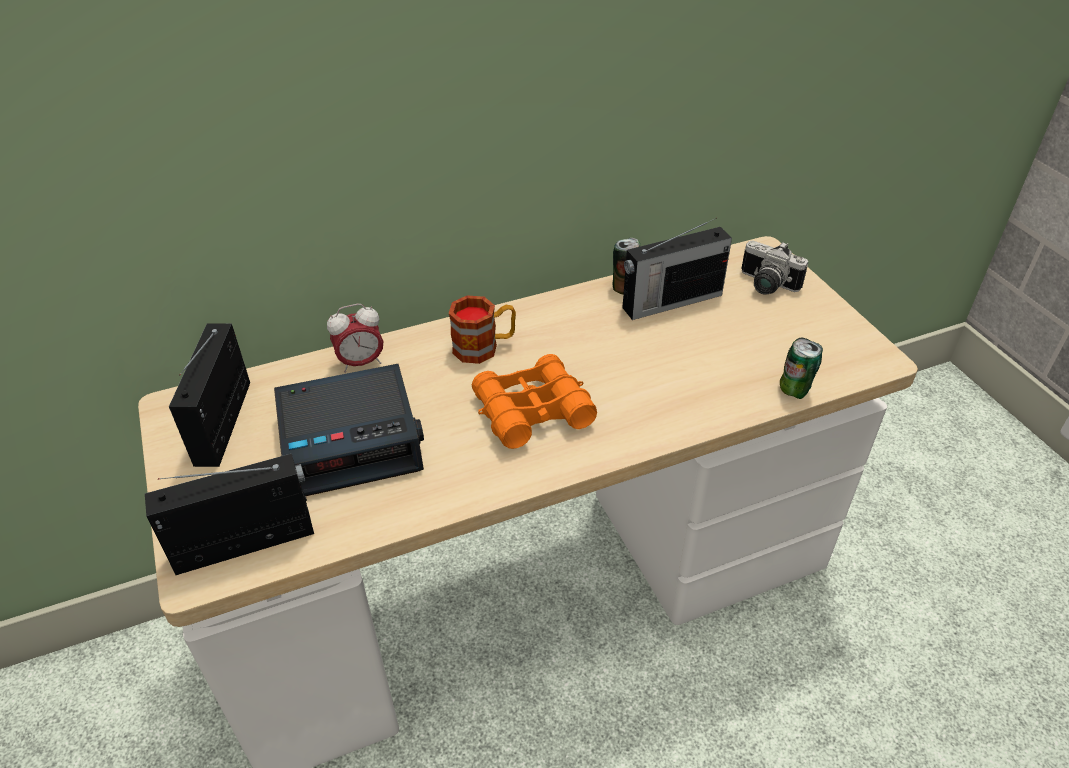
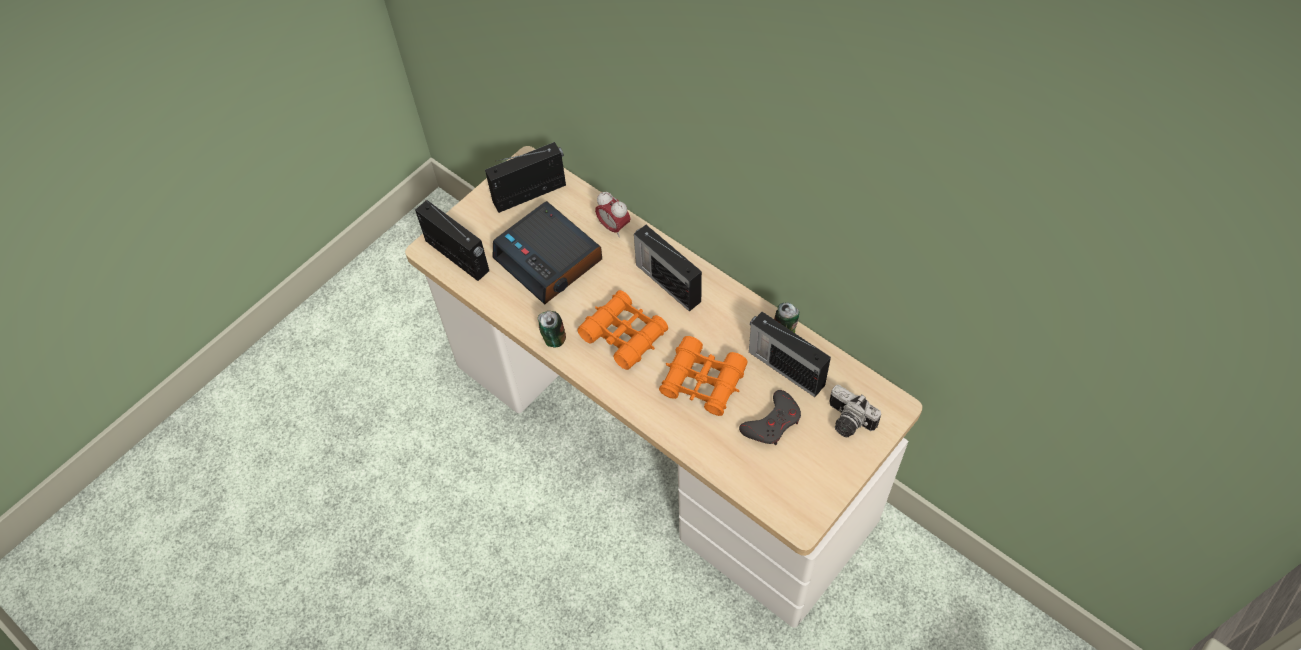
camera: 65 degrees right, 15 degrees up
mug [449,295,516,364] -> radio [634,225,702,312]
camera [741,241,808,295] -> camera turned 60 degrees counterclockwise [829,385,881,437]
can [780,337,823,399] -> can moved to [538,311,566,347]
none -> orange binoculars [659,336,748,416]
none -> grey game controller [739,390,801,445]

